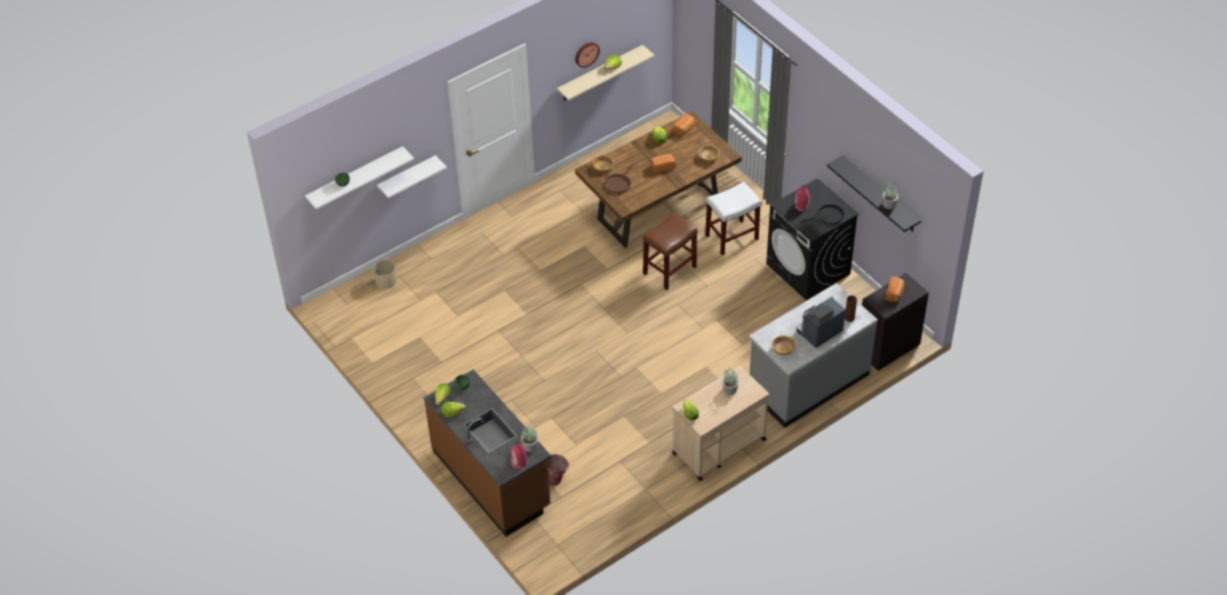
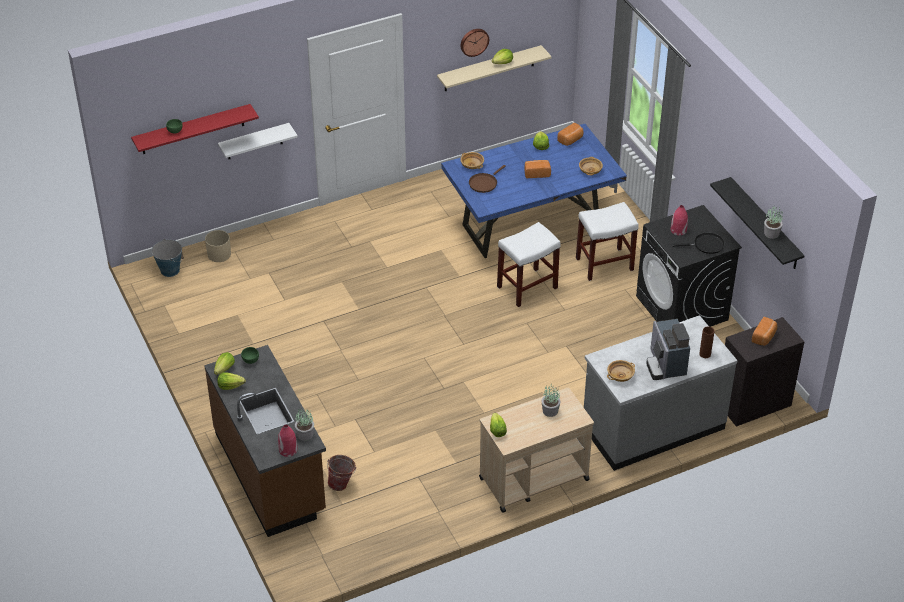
camera: 10 degrees right, 5 degrees down
white shelf [305,146,414,209] -> red shelf [131,104,259,154]
brown dining table [575,111,742,248] -> blue dining table [441,124,627,258]
brown stool [643,213,698,290] -> white stool [497,222,561,307]
coffee machine [796,296,846,348] -> coffee machine turned 75 degrees counterclockwise [646,319,690,380]
none -> bucket [152,239,184,277]

